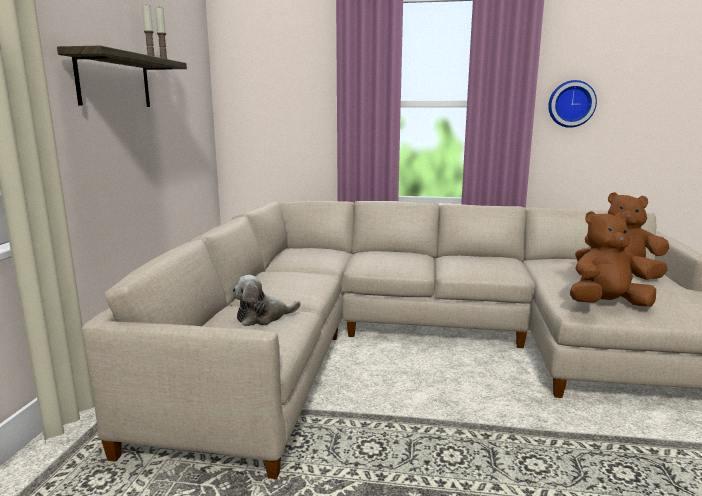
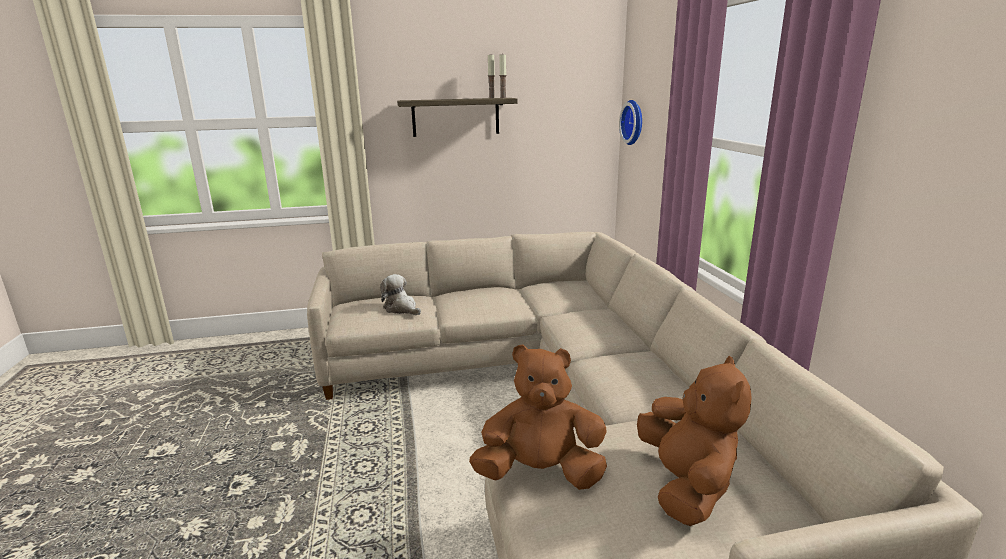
camera: 70 degrees right, 5 degrees up
wall clock [548,80,597,128] -> wall clock moved to [619,100,642,145]
brown plush toy [570,211,656,307] -> brown plush toy turned 60 degrees counterclockwise [469,344,607,490]

